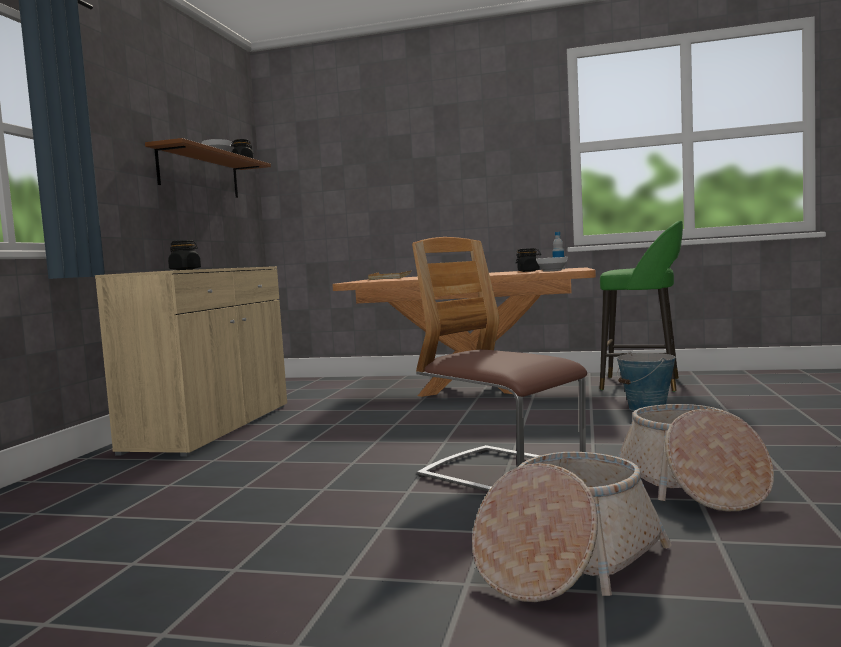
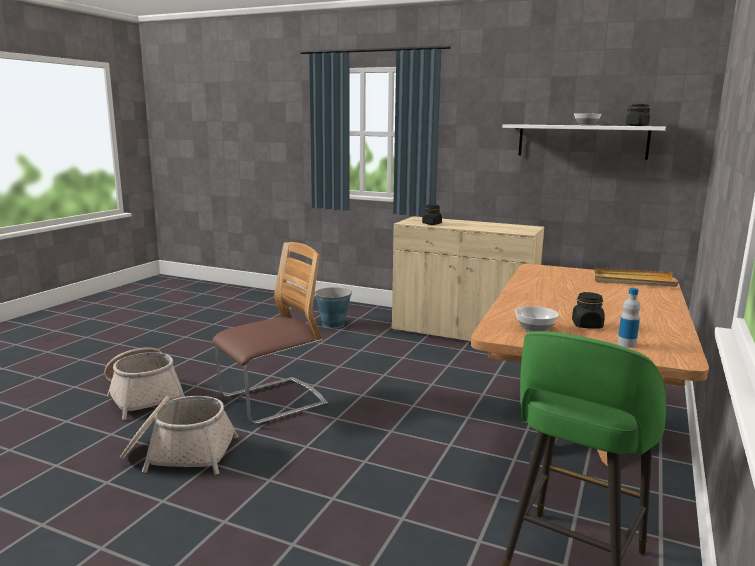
camera: 100 degrees right, 10 degrees up
brown shelf [145,138,271,198] -> white shelf [502,124,666,160]
bucket [617,352,676,411] -> bucket moved to [315,287,352,328]

